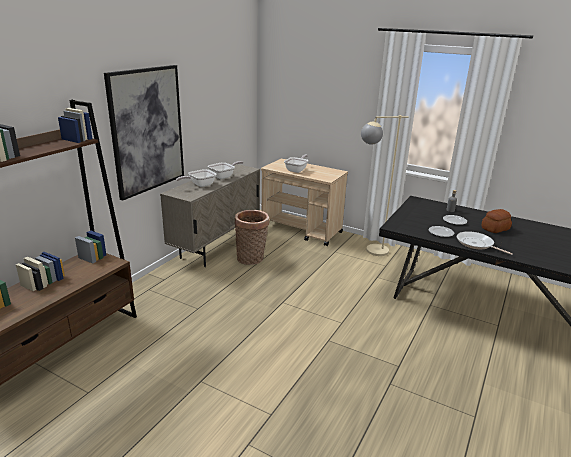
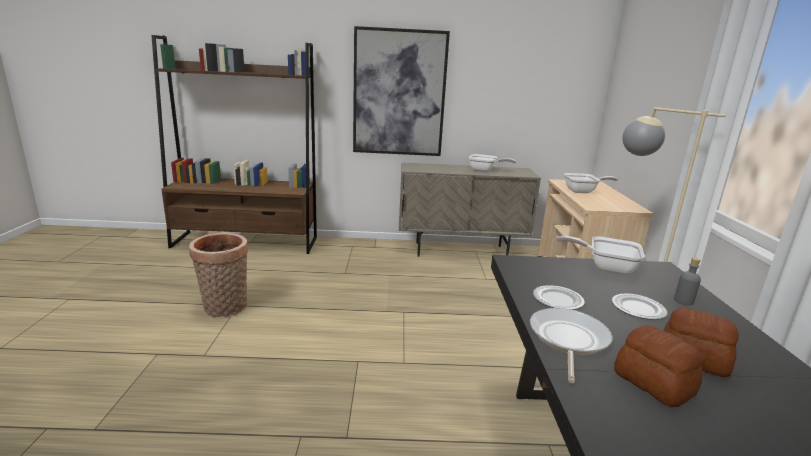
camera: 60 degrees right, 5 degrees down
frying pan [176,169,216,187] -> frying pan moved to [556,236,645,275]
basket [234,210,269,265] -> basket moved to [189,233,248,317]
none -> bread [614,326,703,407]

